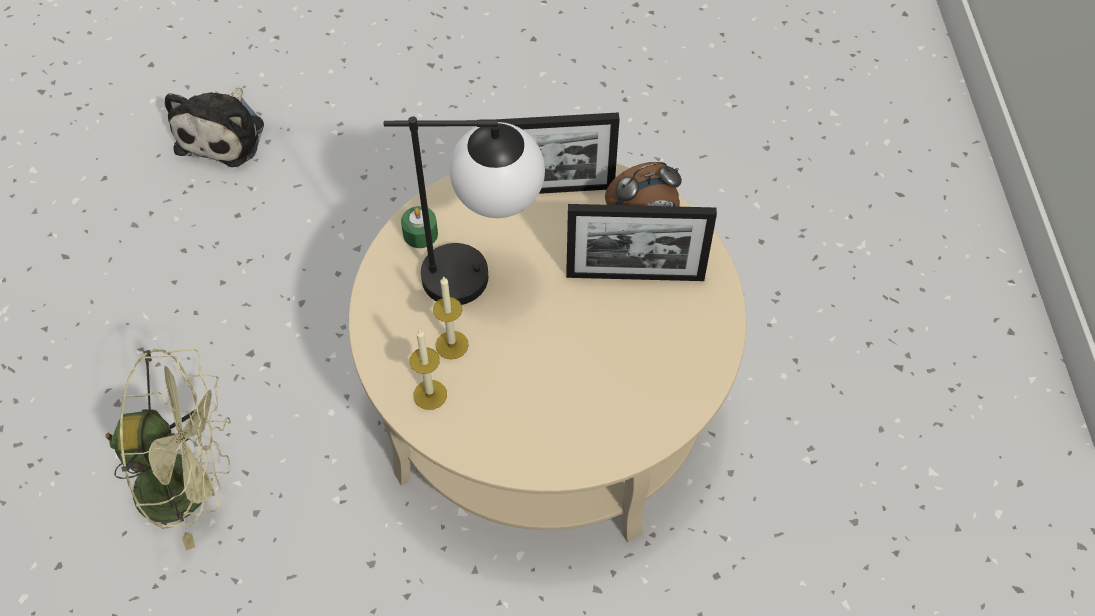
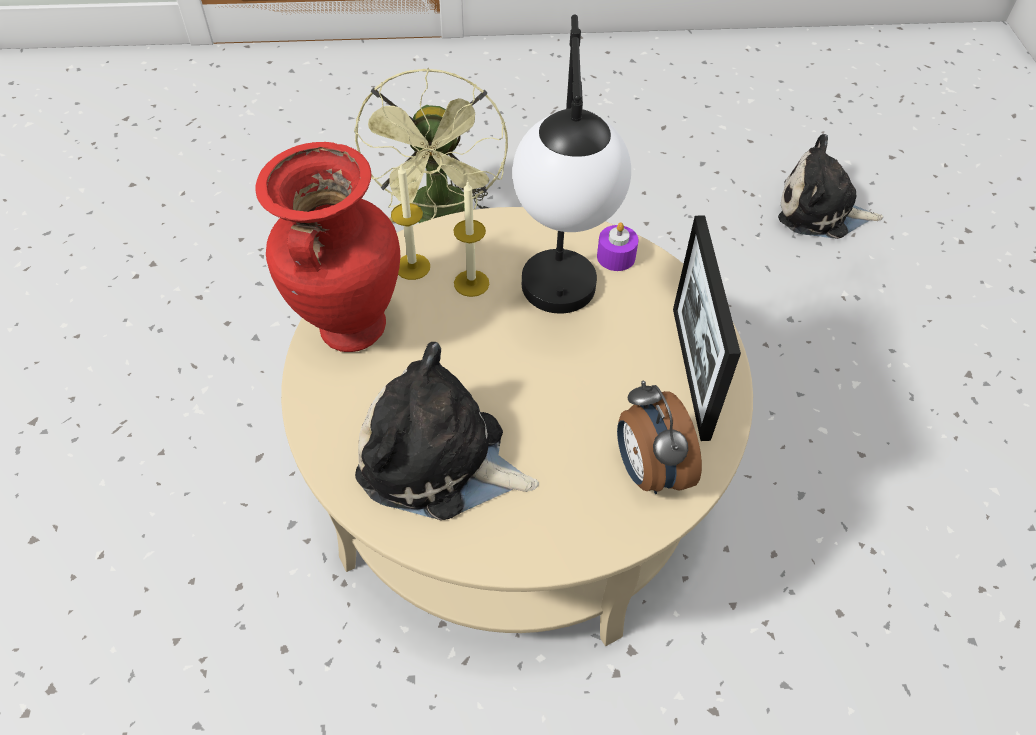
camera: 90 degrees right, 5 degrees down
green candle [401,206,438,248] -> purple candle [597,222,638,271]
picture frame [566,204,717,281] -> none
none -> red vase [255,142,400,352]
none -> plush toy [355,342,539,520]

